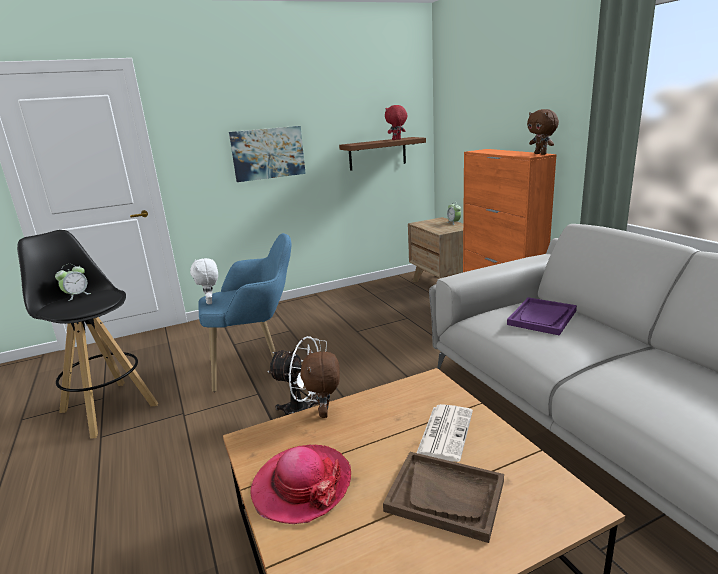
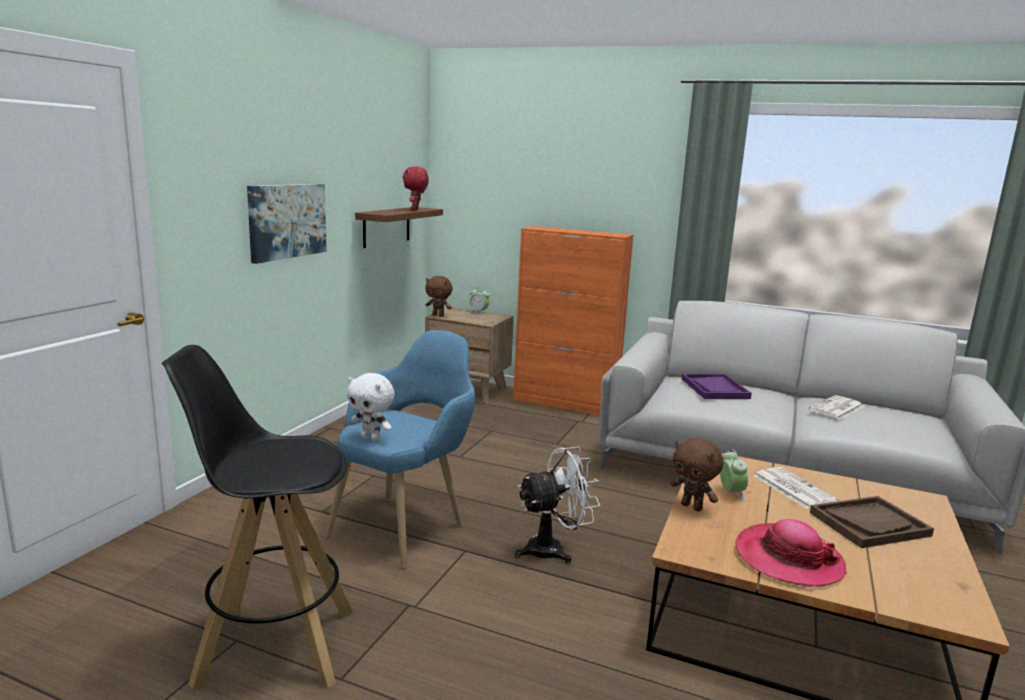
camera: 45 degrees left, 5 degrees down
alarm clock [55,264,91,301] -> alarm clock moved to [720,450,748,501]
brown plush toy [527,109,559,155] -> brown plush toy moved to [425,276,452,317]
none -> newspaper [809,395,864,420]

